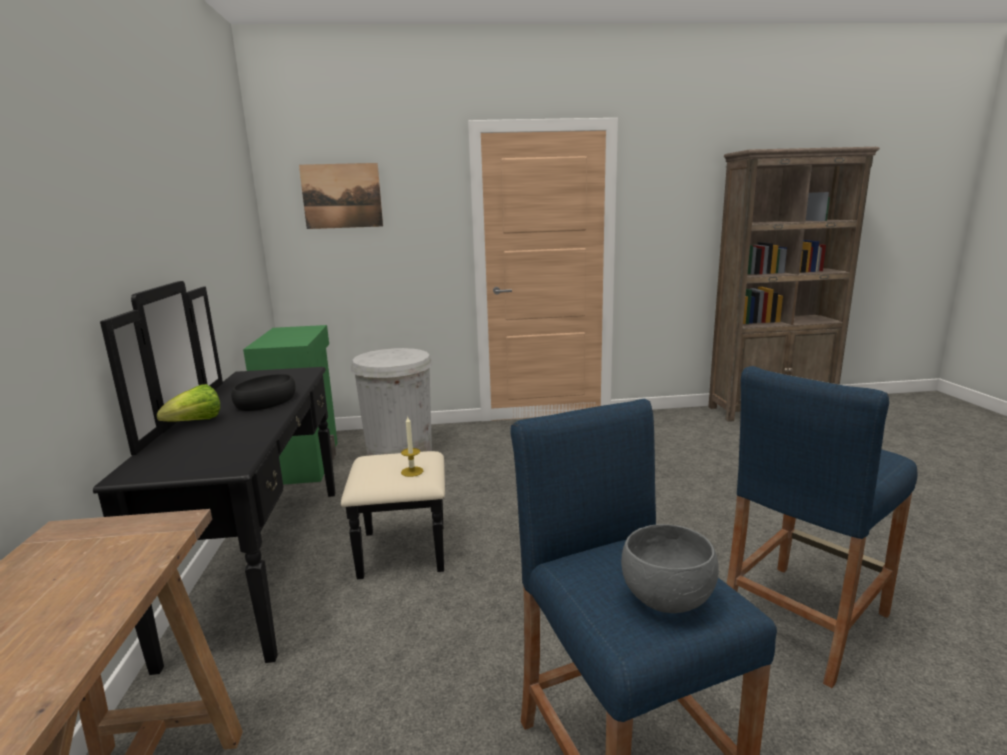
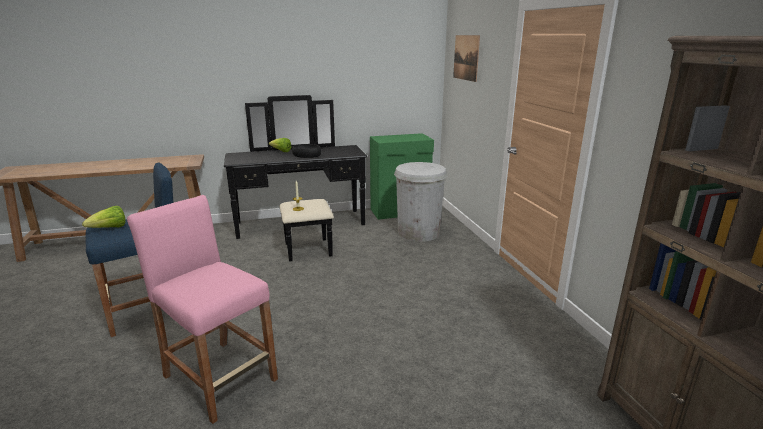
camera: 80 degrees right, 5 degrees up
grey bowl [621,524,719,613] -> lettuce [82,206,126,228]
blue stool [726,366,917,688] -> pink stool [127,195,278,424]

